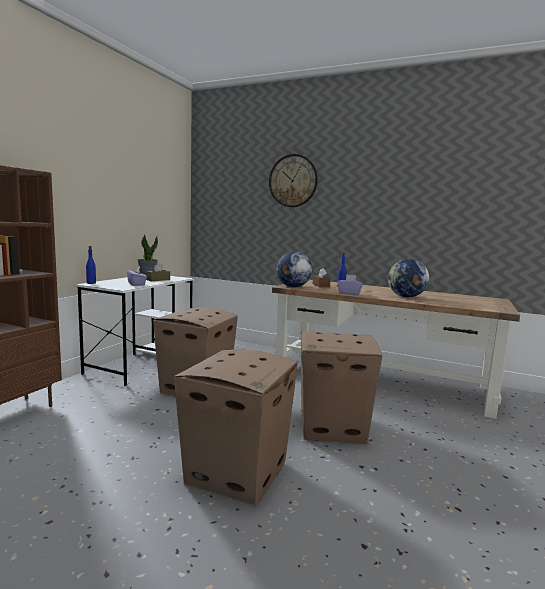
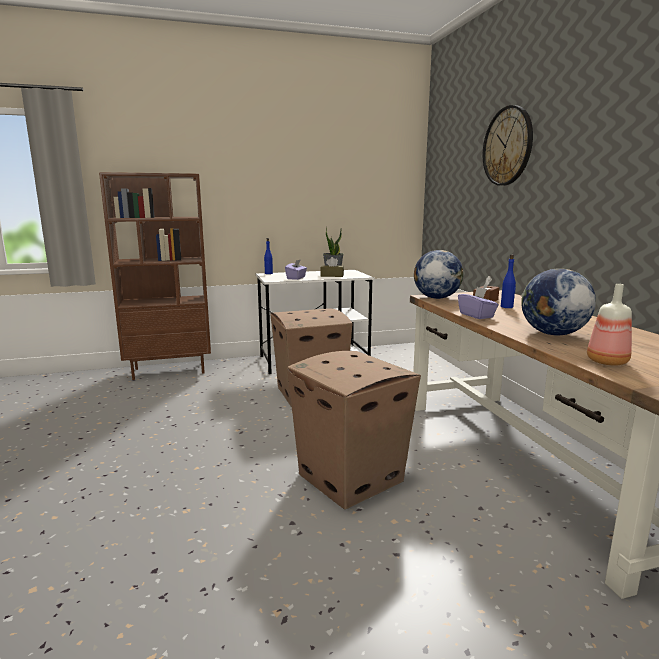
camera: 50 degrees right, 5 degrees up
cardboard box [174,349,298,506] -> none
none -> bottle [587,284,632,366]

